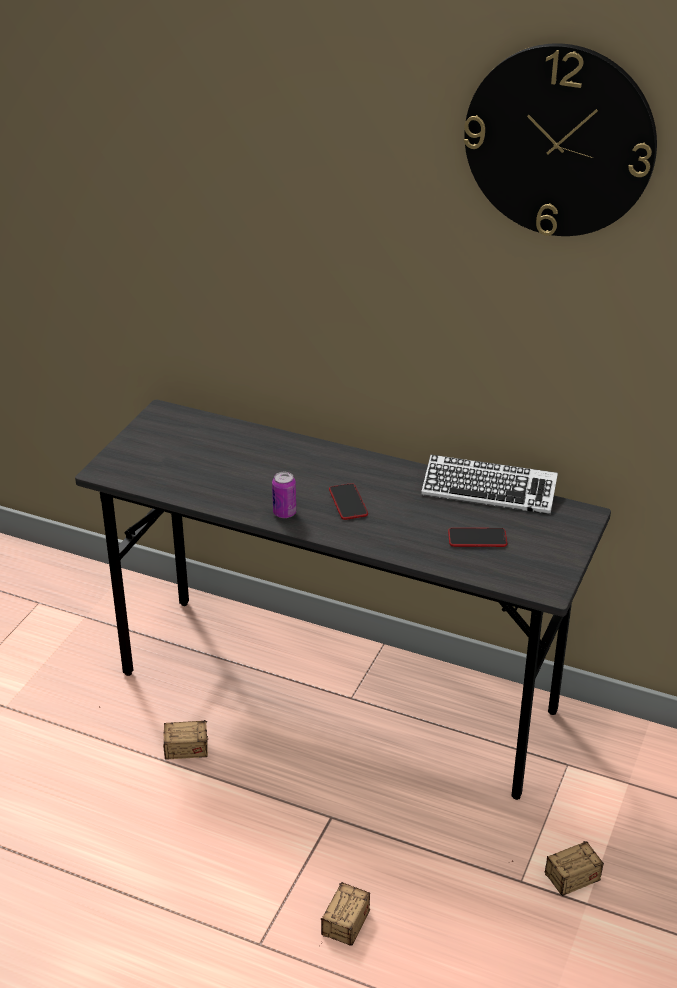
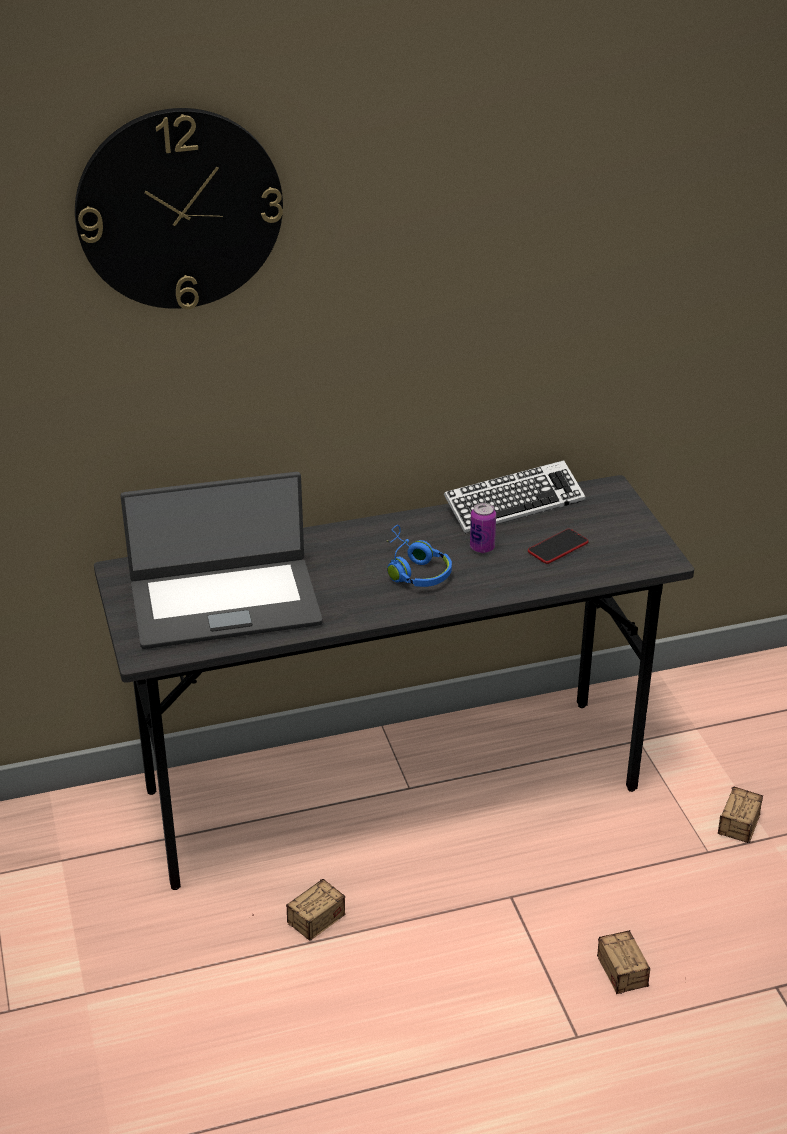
camera: 40 degrees left, 0 degrees up
can [272,472,296,518] -> can moved to [470,503,496,553]
phone [329,483,368,520] -> blue headphones [386,525,452,587]
wall clock [464,43,657,236] -> wall clock moved to [75,108,283,309]
none -> laptop [120,472,323,649]

